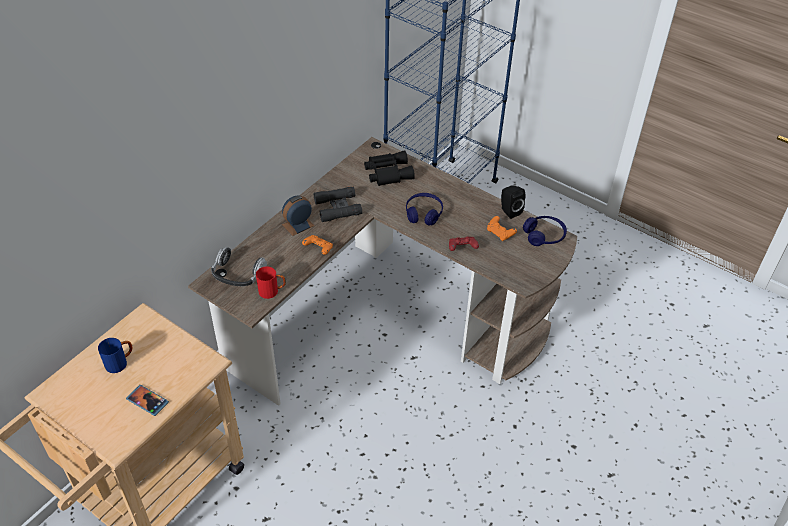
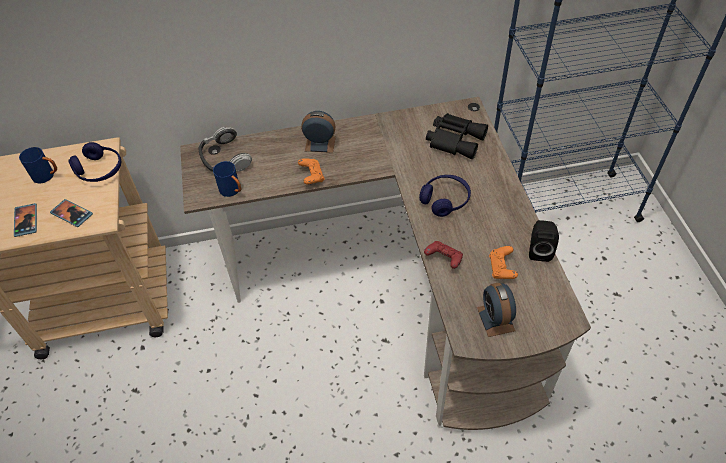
camera: 45 degrees right, 5 degrees up
red mug [256,266,286,299] -> blue mug [213,161,241,197]
black binoculars [314,187,362,222] -> none
blue headphones [523,216,567,246] -> blue headphones moved to [69,142,121,182]
none -> phone [50,199,93,227]
none -> alarm clock [477,283,516,337]

